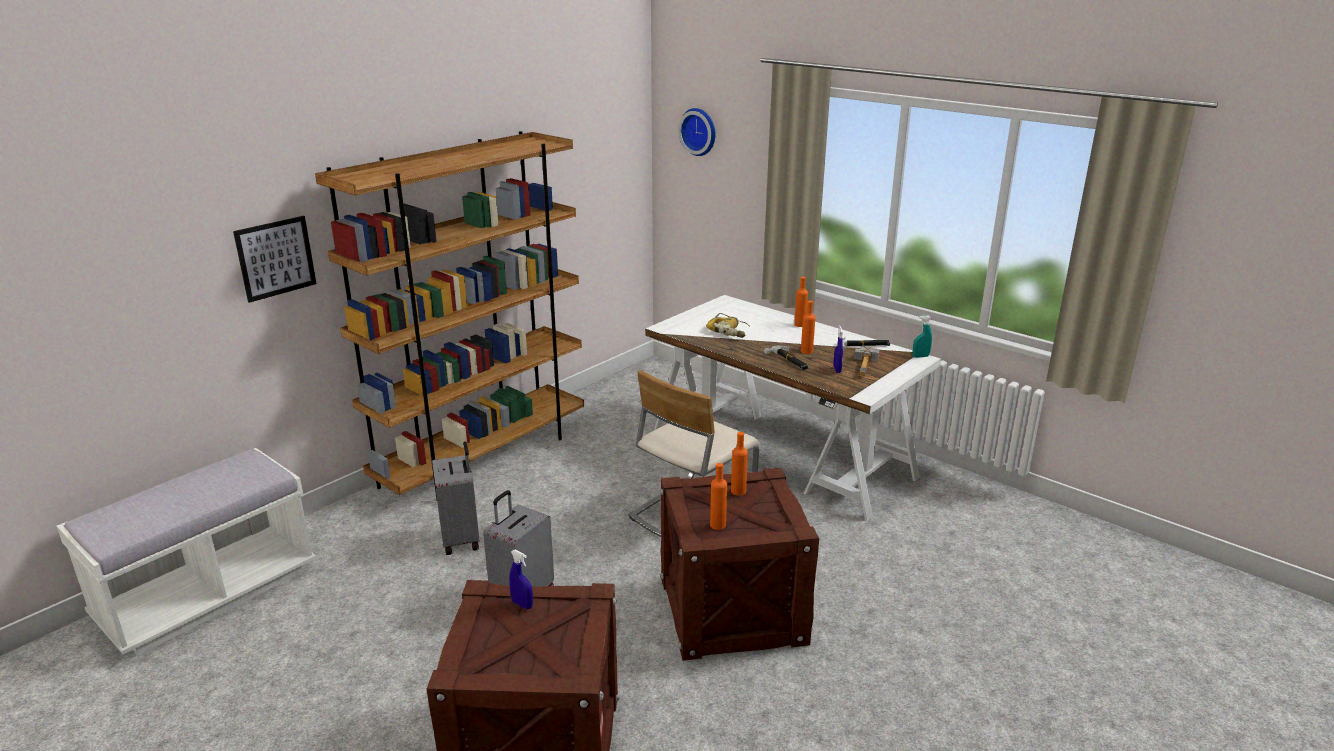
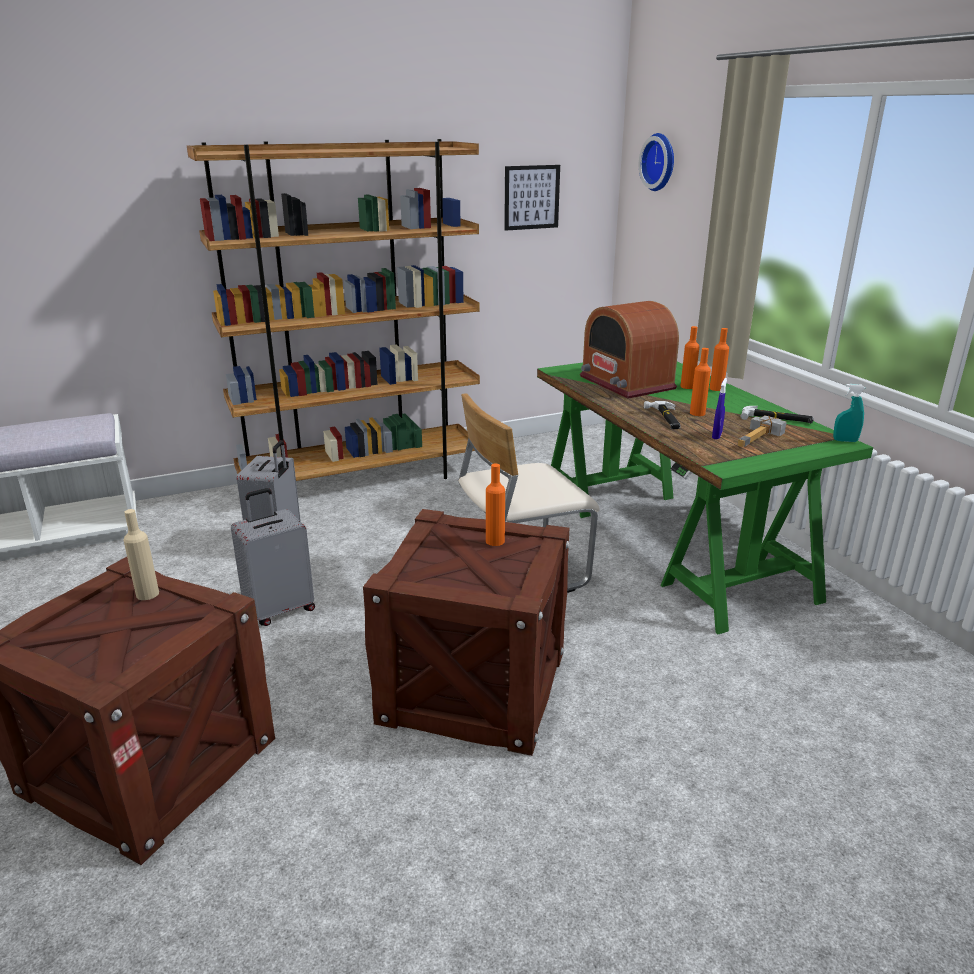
camera: 25 degrees right, 0 degrees up
picture [233,216,316,303] -> picture moved to [504,165,560,231]
blue spray bottle [509,550,533,609] -> beige bottle [123,509,159,600]
white desk [645,295,941,521] -> green desk [537,362,873,634]
power drill [706,313,750,338] -> radio [580,301,679,399]
orange bottle [710,463,727,530] -> orange bottle moved to [681,326,699,389]

